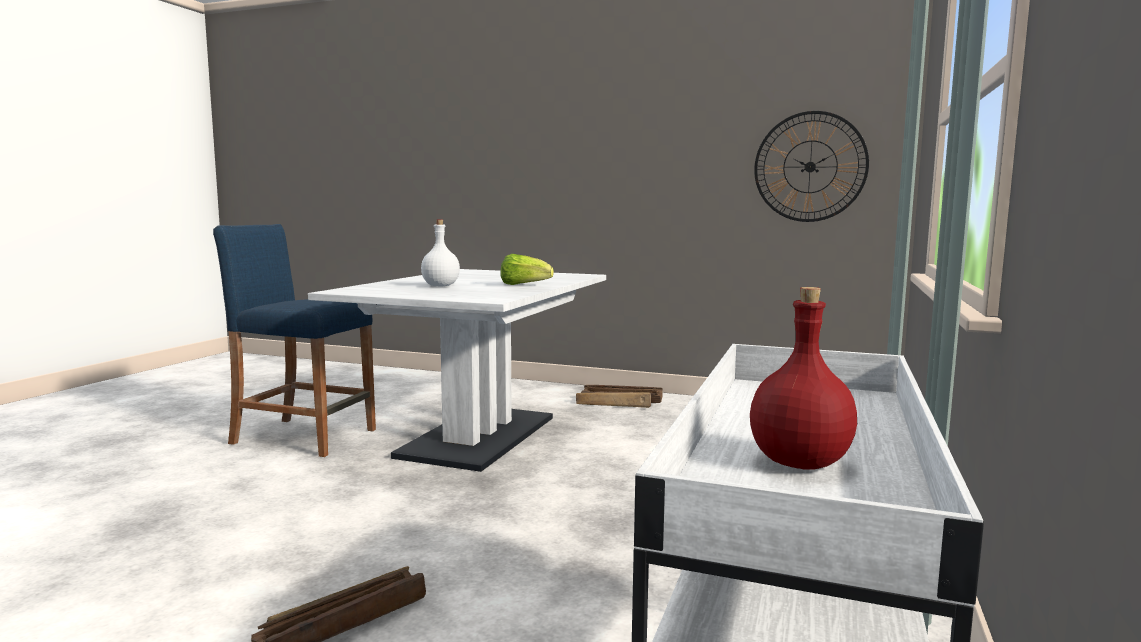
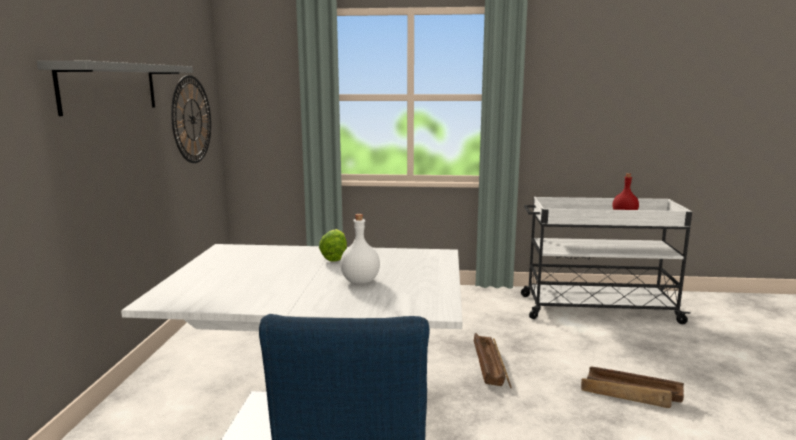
camera: 105 degrees left, 5 degrees up
crate [576,385,663,408] -> crate moved to [474,333,512,388]
none -> grey shelf [37,61,193,116]

